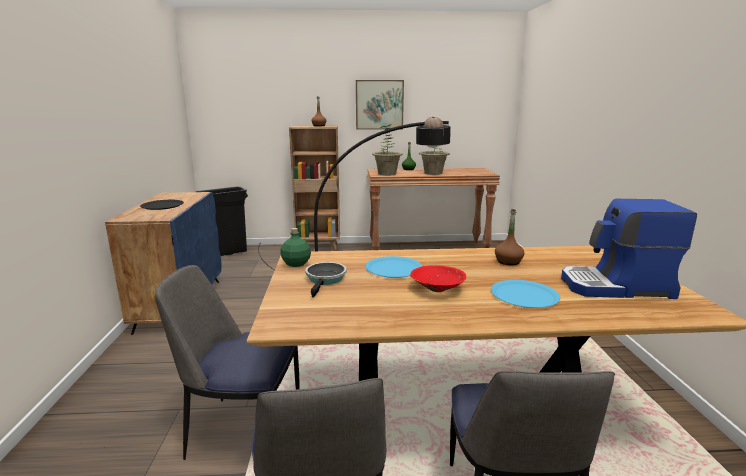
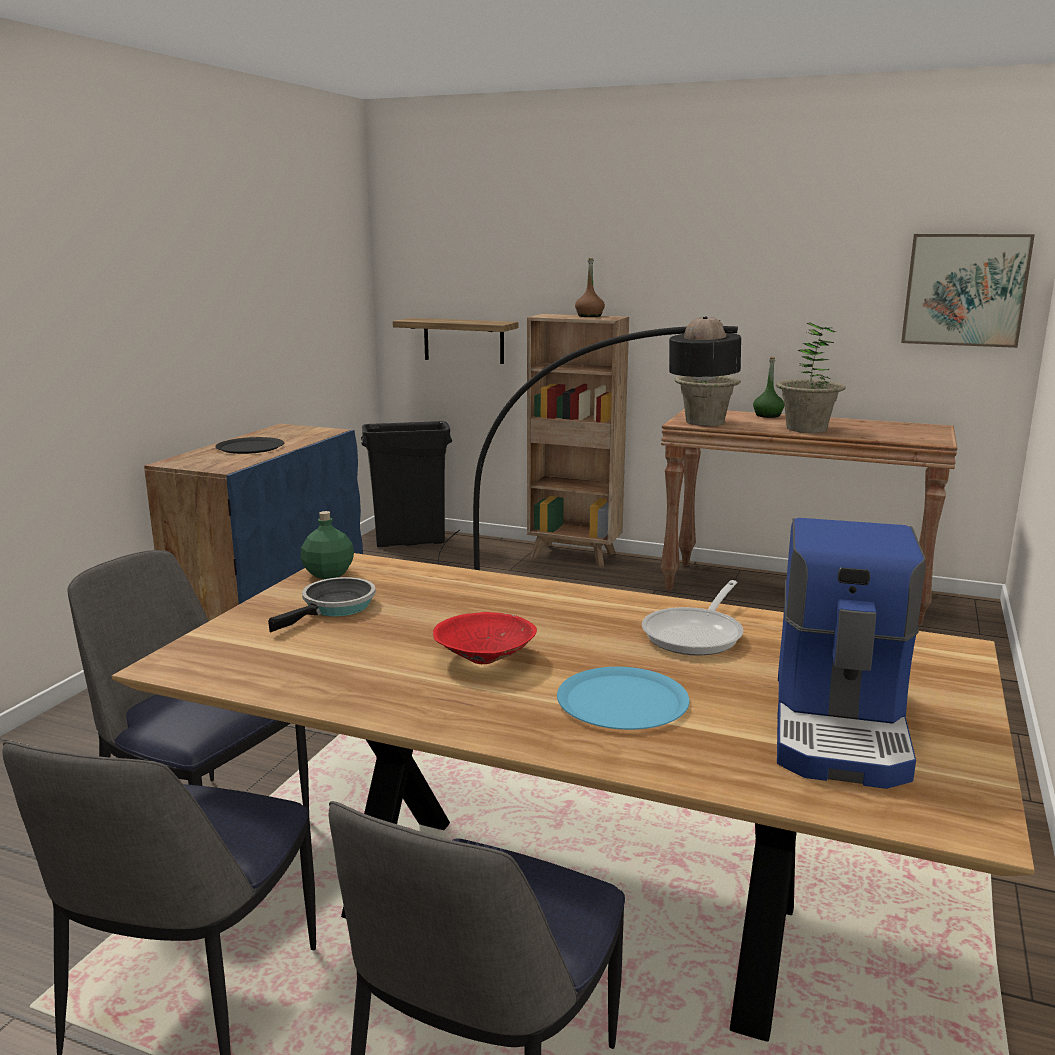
camera: 25 degrees right, 0 degrees up
picture [356,80,404,130] -> picture moved to [901,234,1035,348]
blue plate [366,256,422,278] -> none
brown bottle [495,209,524,265] -> frying pan [642,580,743,655]
coffee machine [561,199,697,299] -> coffee machine turned 105 degrees counterclockwise [777,518,926,789]
none -> shelf [393,318,518,364]

